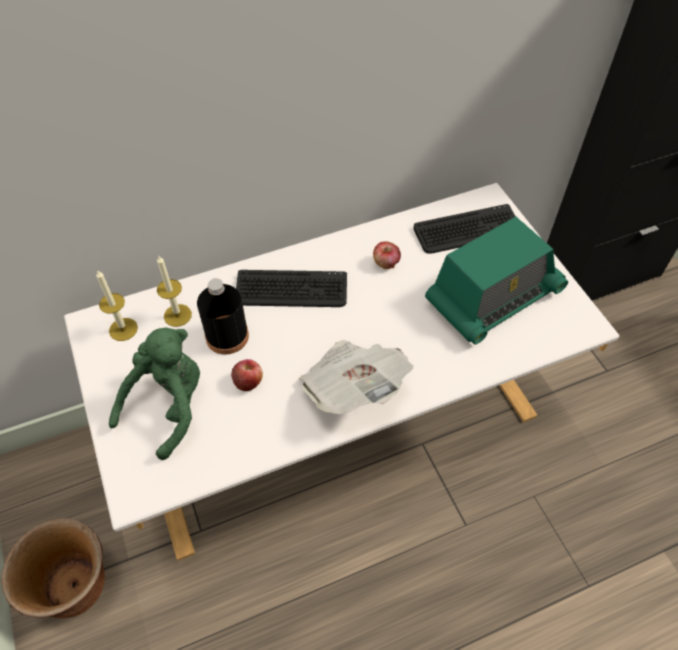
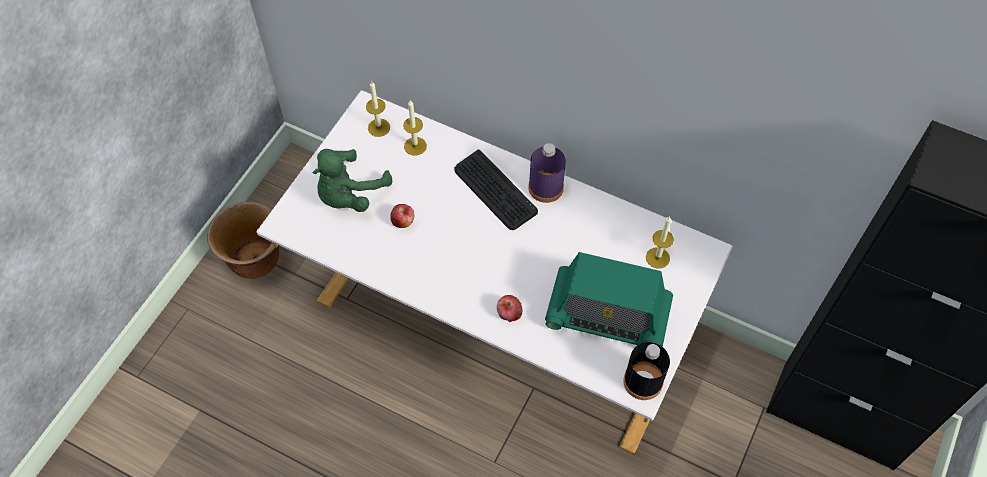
camera: 50 degrees right, 5 degrees up
green plush toy [109,328,200,460] -> green plush toy turned 135 degrees clockwise [313,149,392,212]
black bottle [197,278,249,355] -> black bottle moved to [623,342,670,400]
newspaper [299,340,413,414] -> none
apple [373,241,401,269] -> apple moved to [497,295,522,322]
keyboard [413,204,516,254] -> candle [646,216,674,268]
none -> purple bottle [528,143,566,203]

